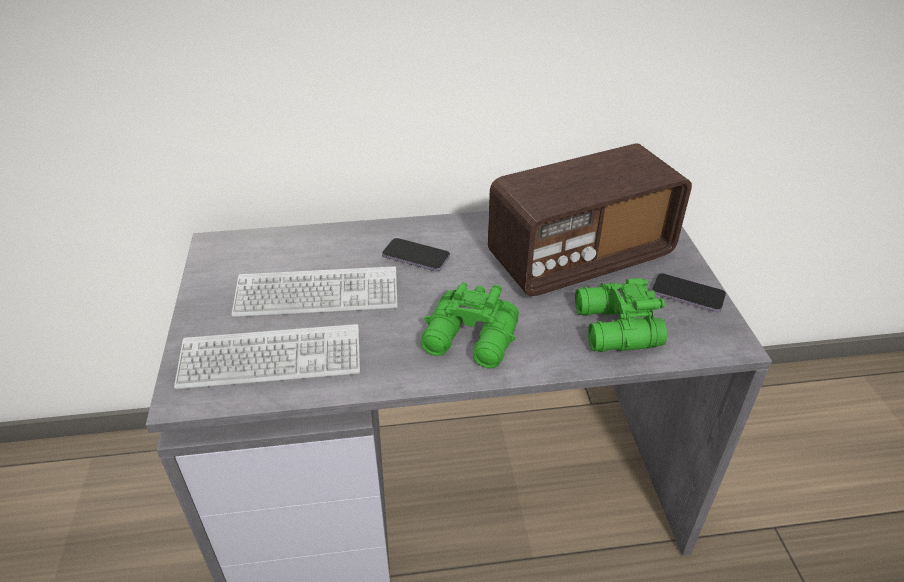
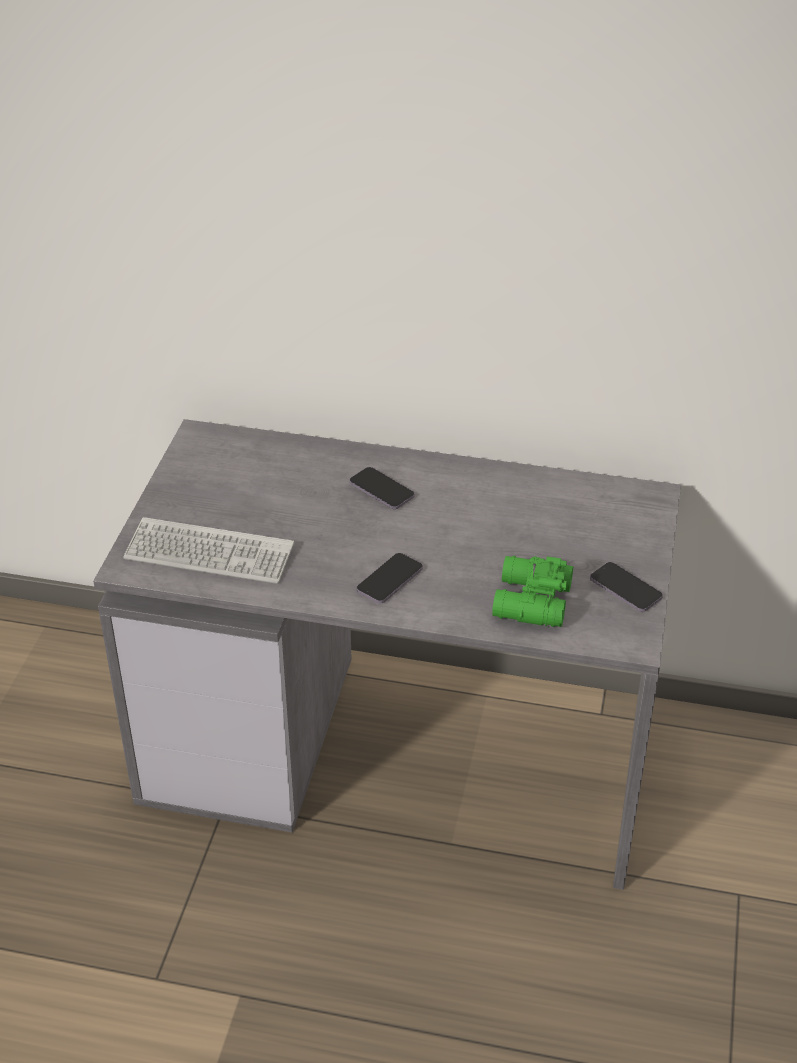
camera: 20 degrees right, 0 degrees up
keyboard [232,266,398,318] -> none
green binoculars [421,282,519,368] -> phone [357,553,423,604]
radio [488,144,692,296] -> none

